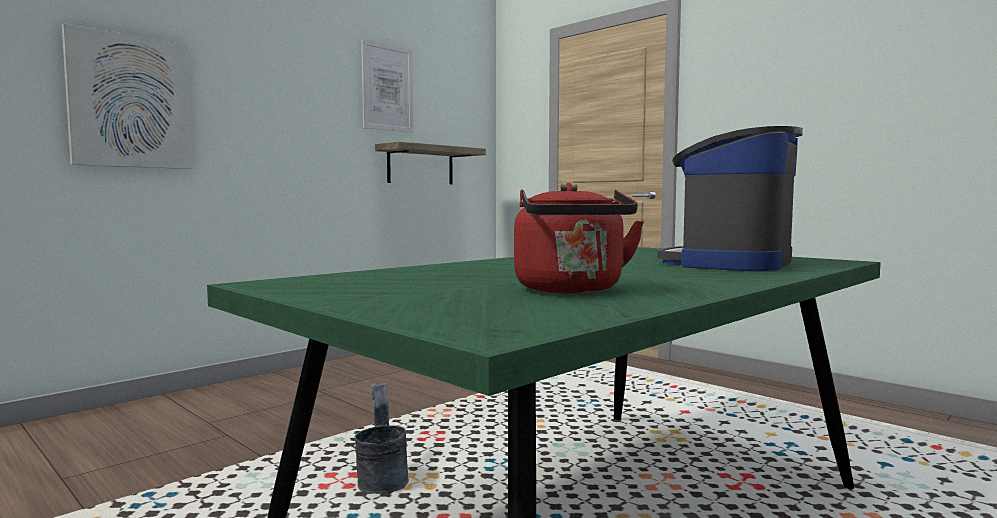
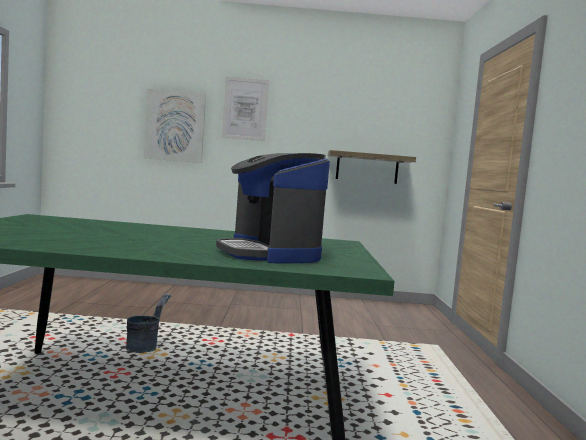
camera: 45 degrees right, 0 degrees up
picture [361,39,413,133] -> picture moved to [222,77,269,141]
red kettle [514,183,644,294] -> none
coffee machine [657,126,803,271] -> coffee machine turned 105 degrees counterclockwise [216,153,330,263]

